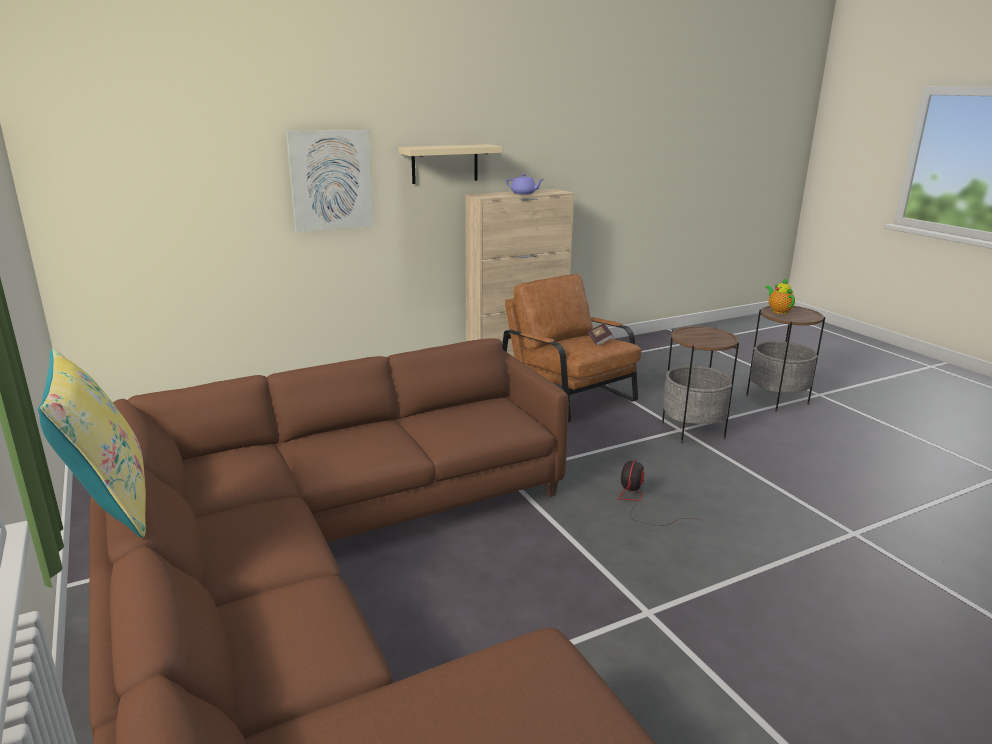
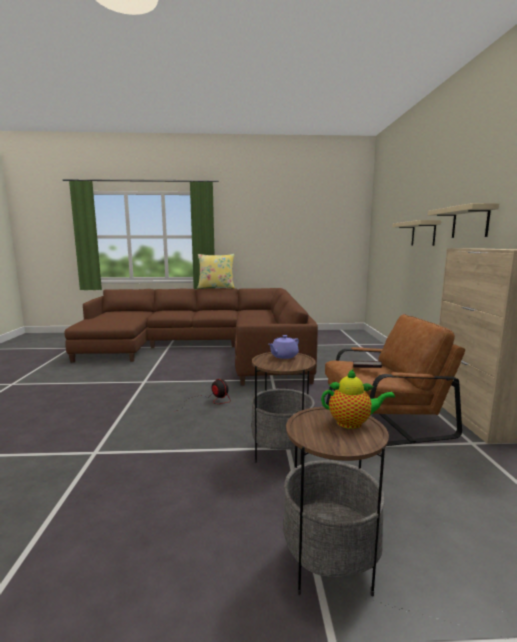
camera: 115 degrees right, 10 degrees down
picture [286,130,374,232] -> beige shelf [392,220,441,246]
purple teapot [506,174,544,195] -> purple teapot moved to [268,335,299,359]

